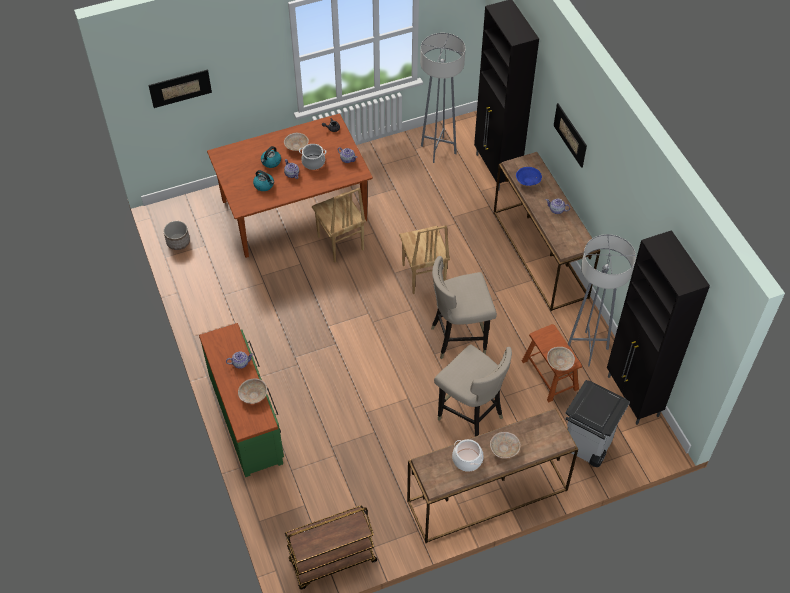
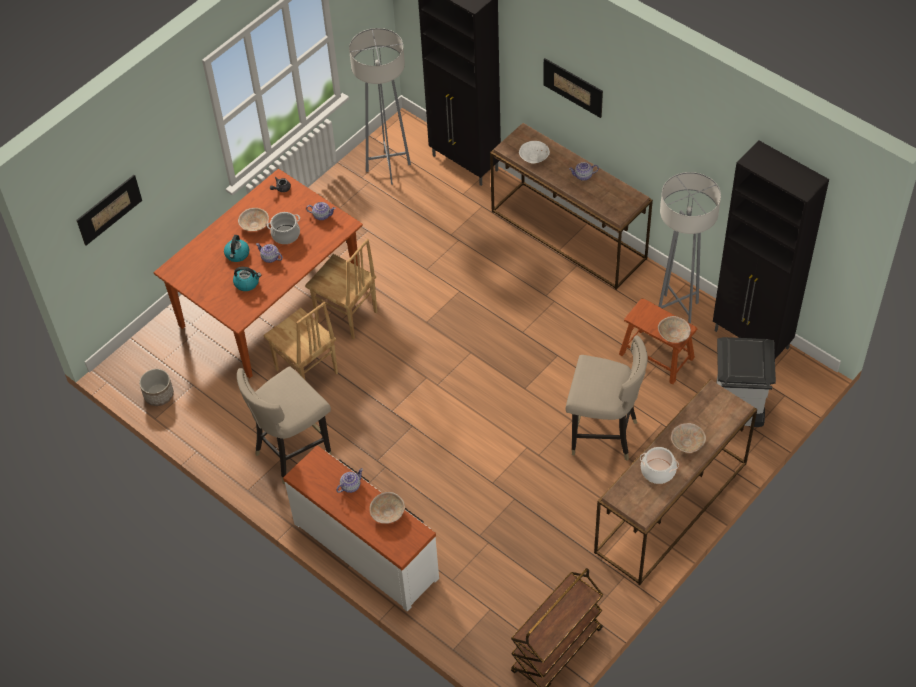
camera: 25 degrees left, 0 degrees up
green dresser [199,323,284,477] -> white dresser [283,445,439,612]
brown chair [399,225,450,294] -> brown chair moved to [263,302,338,380]
beige stool [431,256,497,359] -> beige stool moved to [237,367,332,484]
blue bowl [516,167,542,186] -> white bowl [519,141,550,164]

